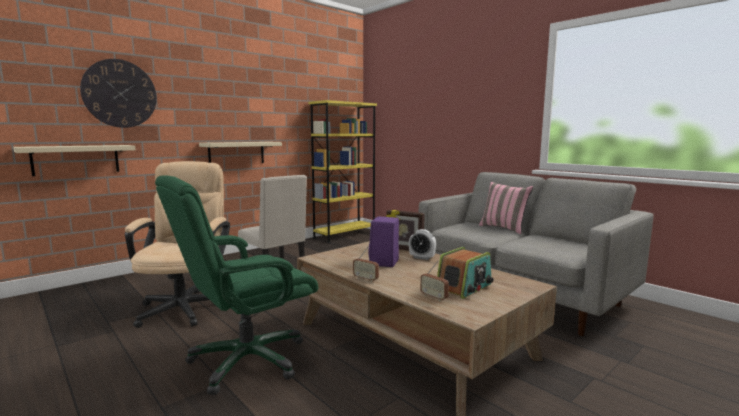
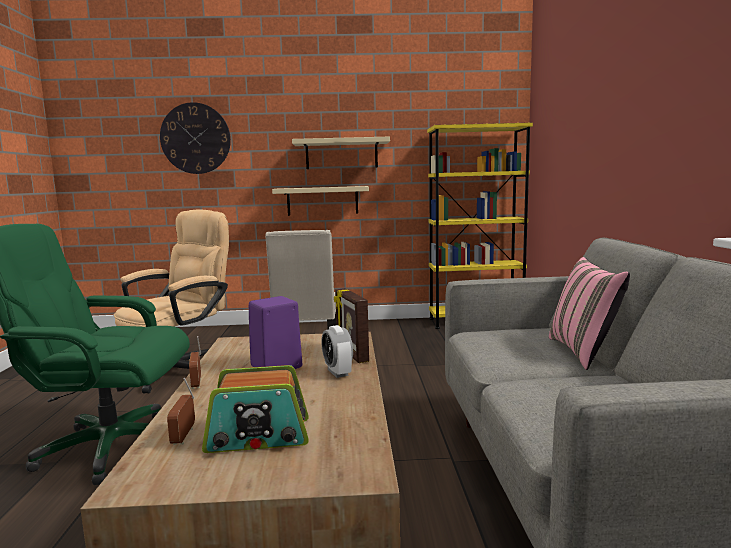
camera: 40 degrees right, 0 degrees up
beige shelf [13,145,136,176] -> beige shelf moved to [292,136,390,169]

